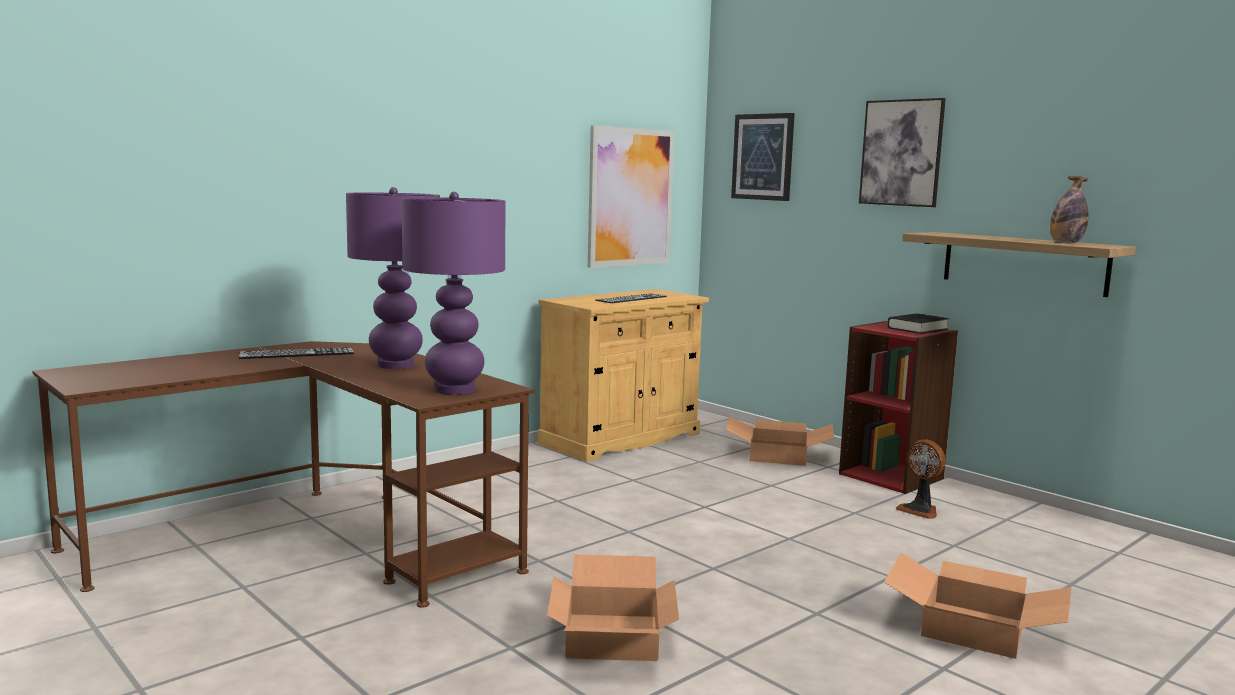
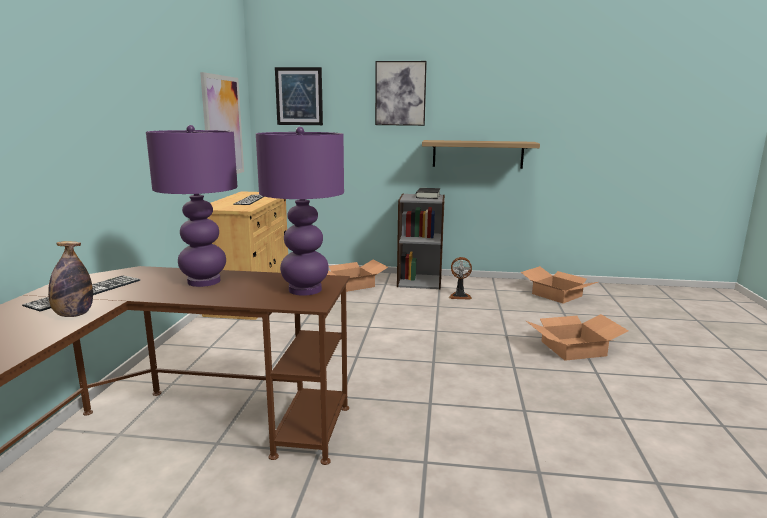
camera: 40 degrees left, 5 degrees up
cardboard box [547,554,679,661] -> cardboard box moved to [521,266,598,304]
red bookcase [839,321,958,494] -> grey bookcase [397,194,445,289]
bottle [1050,176,1088,243] -> bottle moved to [48,241,93,317]

